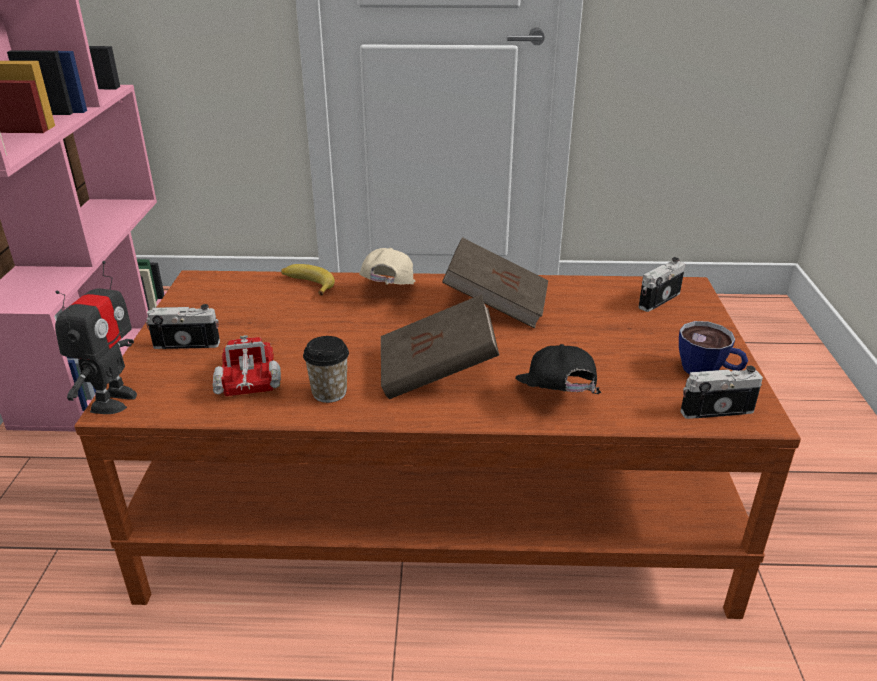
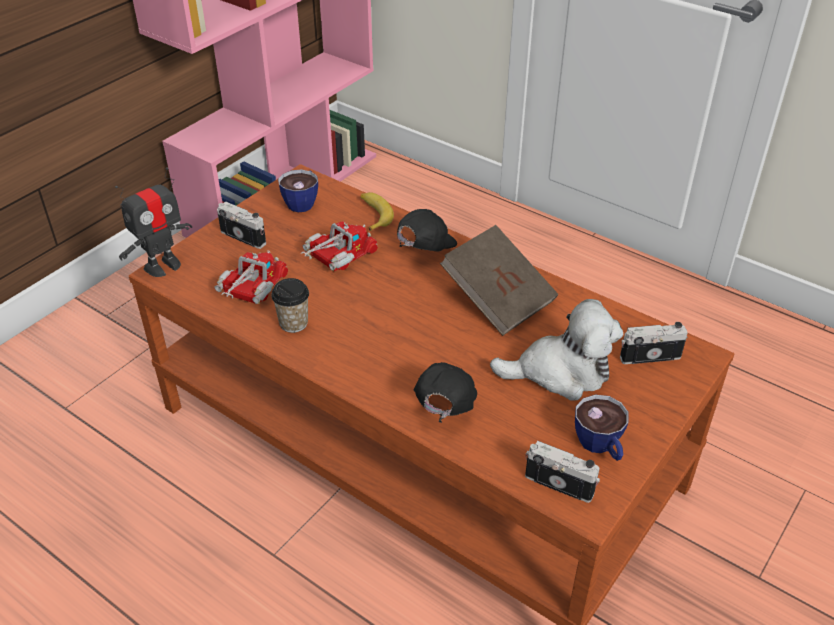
camera: 35 degrees right, 10 degrees up
beige cap [359,248,415,285] -> black cap [397,209,457,251]
brown book [381,294,499,399] -> none
none -> cup [278,170,318,212]
none -> toy truck [301,221,378,271]
none -> plush toy [490,299,623,401]

